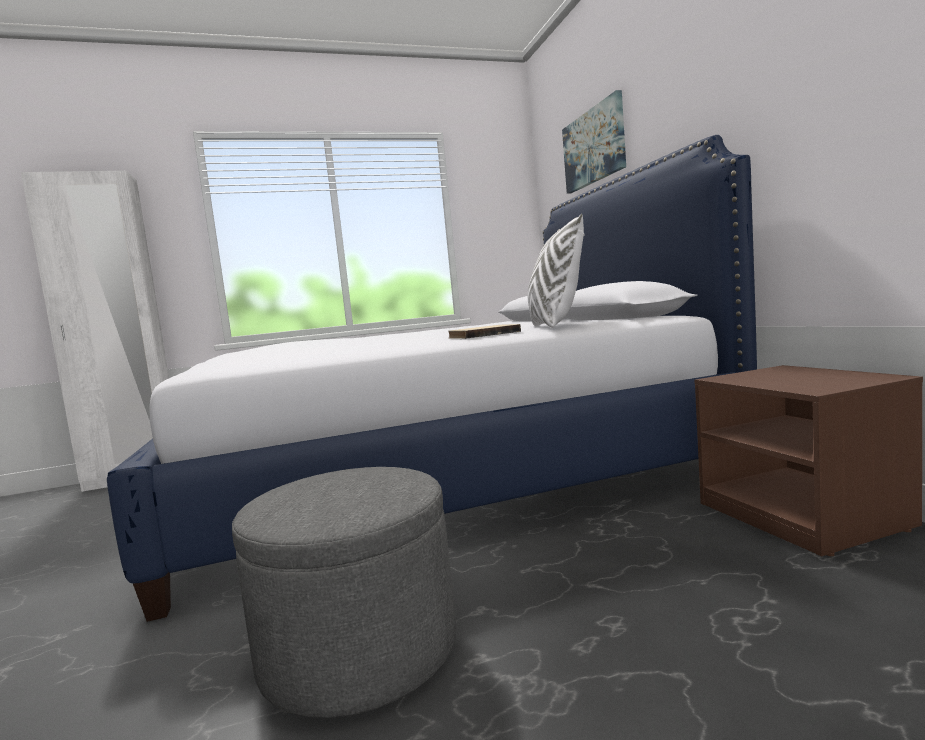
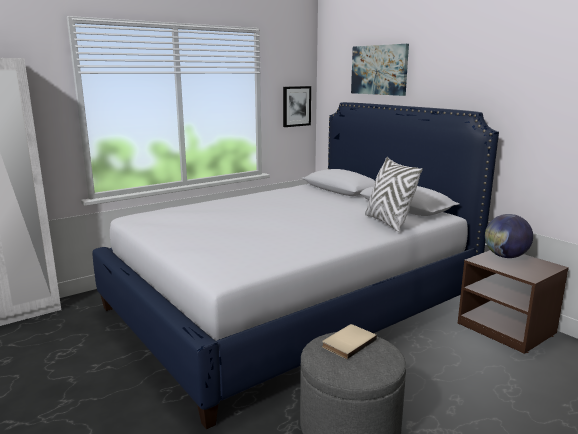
camera: 20 degrees left, 10 degrees up
beige book [449,324,521,339] -> beige book moved to [322,324,377,359]
none -> picture [283,86,311,127]
none -> globe [485,214,533,258]

